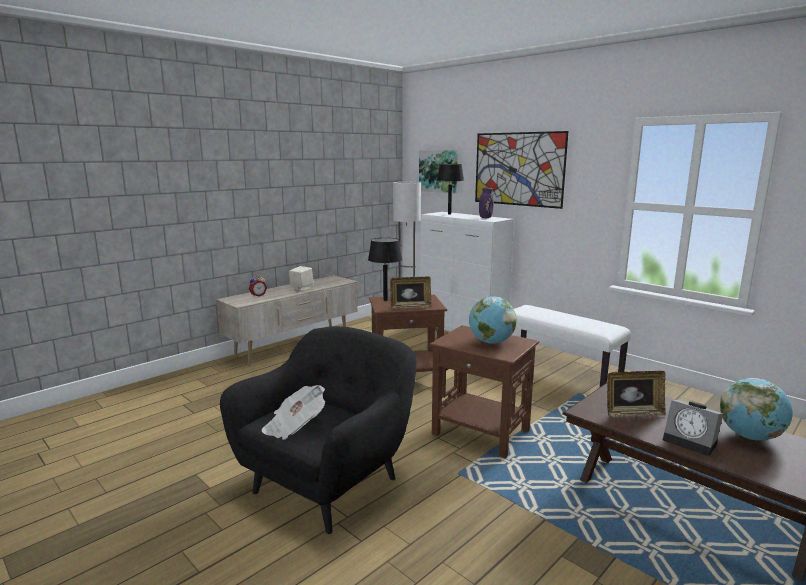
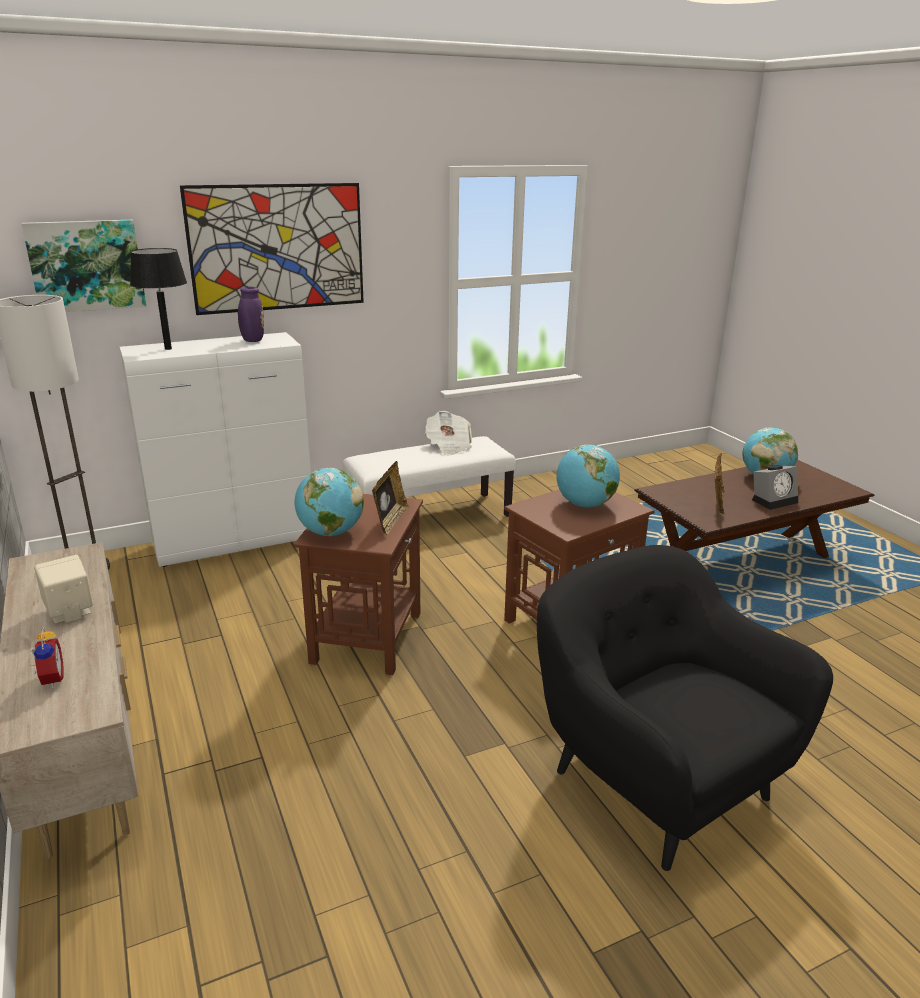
camera: 70 degrees left, 10 degrees up
newspaper [262,385,325,440] -> newspaper moved to [425,411,472,456]
black table lamp [368,238,402,301] -> globe [294,468,364,536]

